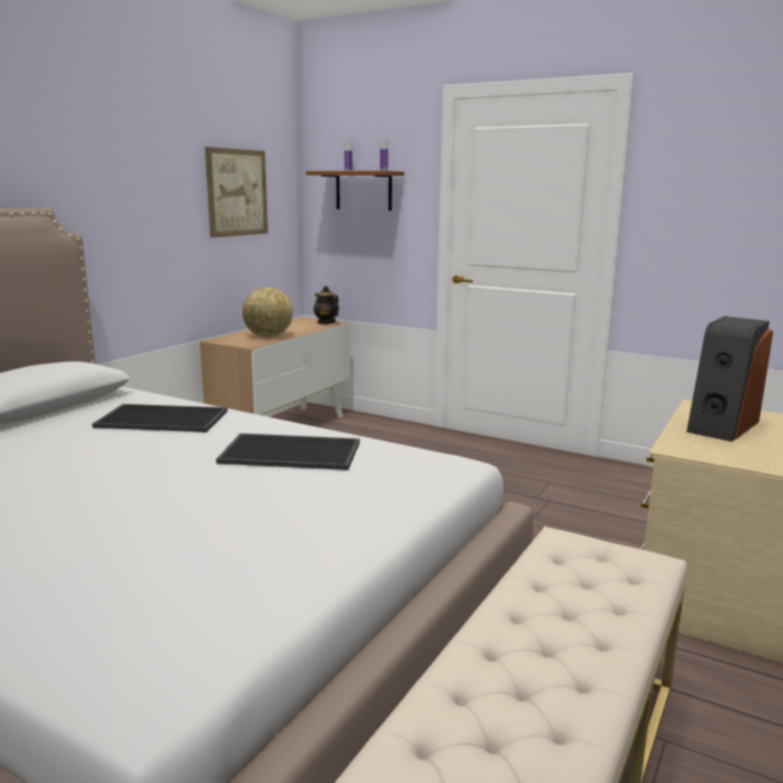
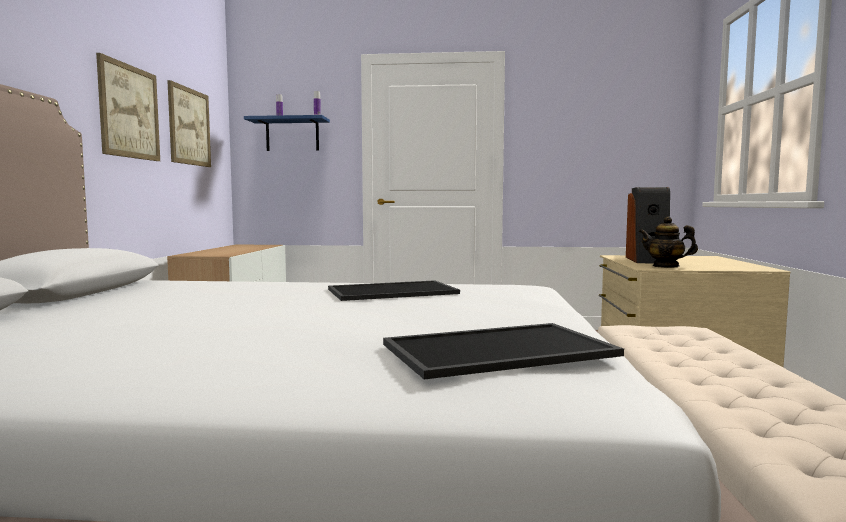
camera: 25 degrees left, 10 degrees down
tray [92,404,228,432] -> tray moved to [383,323,624,380]
globe [242,287,293,337] -> none
brown shelf [306,171,404,211] -> blue shelf [244,115,330,151]
teapot [314,286,339,324] -> teapot moved to [639,216,698,268]
none -> picture [96,53,160,161]

